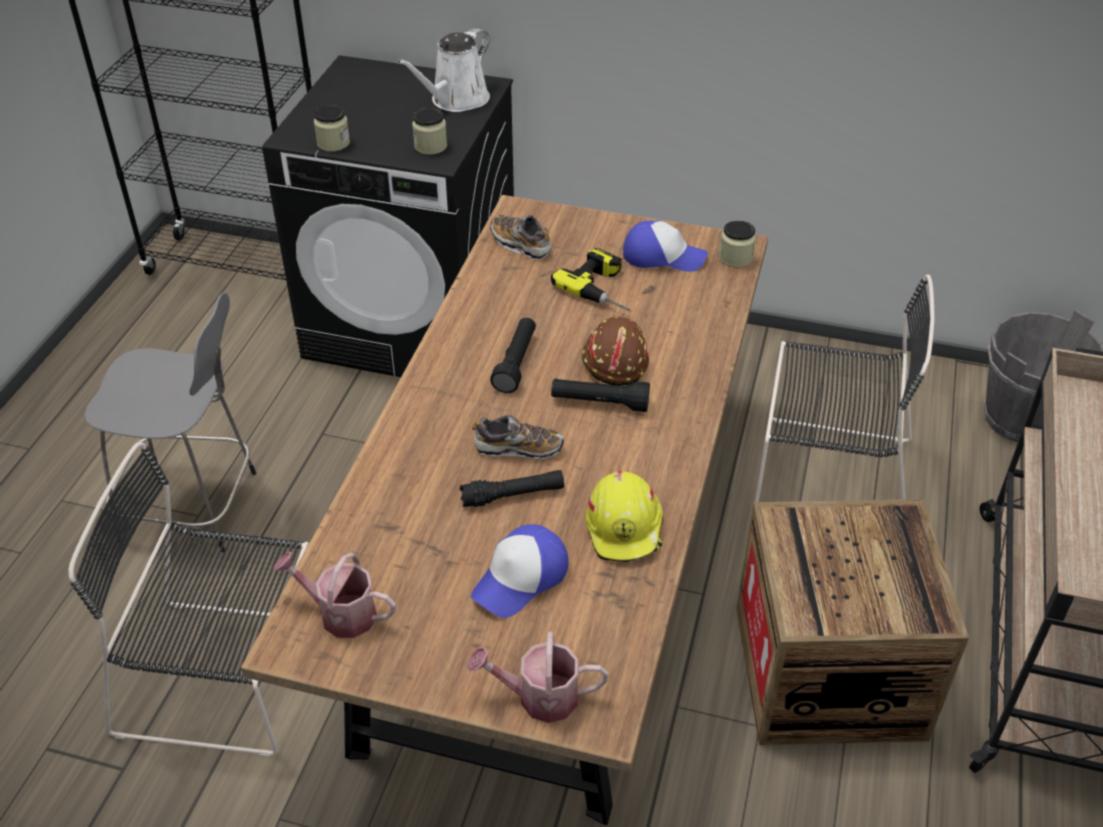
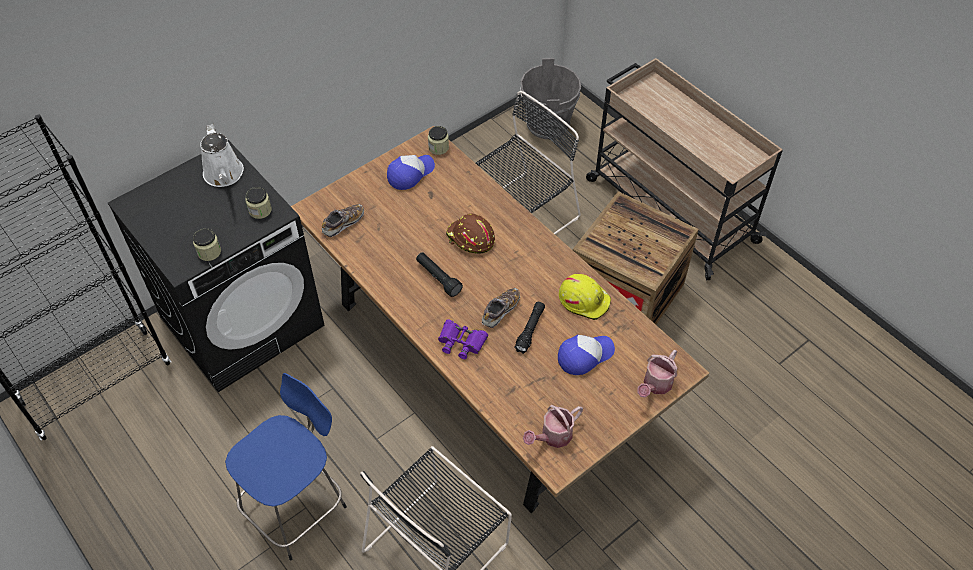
camera: 55 degrees left, 10 degrees up
grey stool [84,293,256,552] -> blue stool [225,373,347,560]
cap [471,524,569,618] -> cap turned 105 degrees counterclockwise [558,335,615,375]
shoe [490,215,551,260] -> shoe turned 150 degrees clockwise [322,204,364,237]
power drill [551,248,631,312] -> none
black flashlight [551,379,650,412] -> none
none -> purple binoculars [438,319,488,359]

